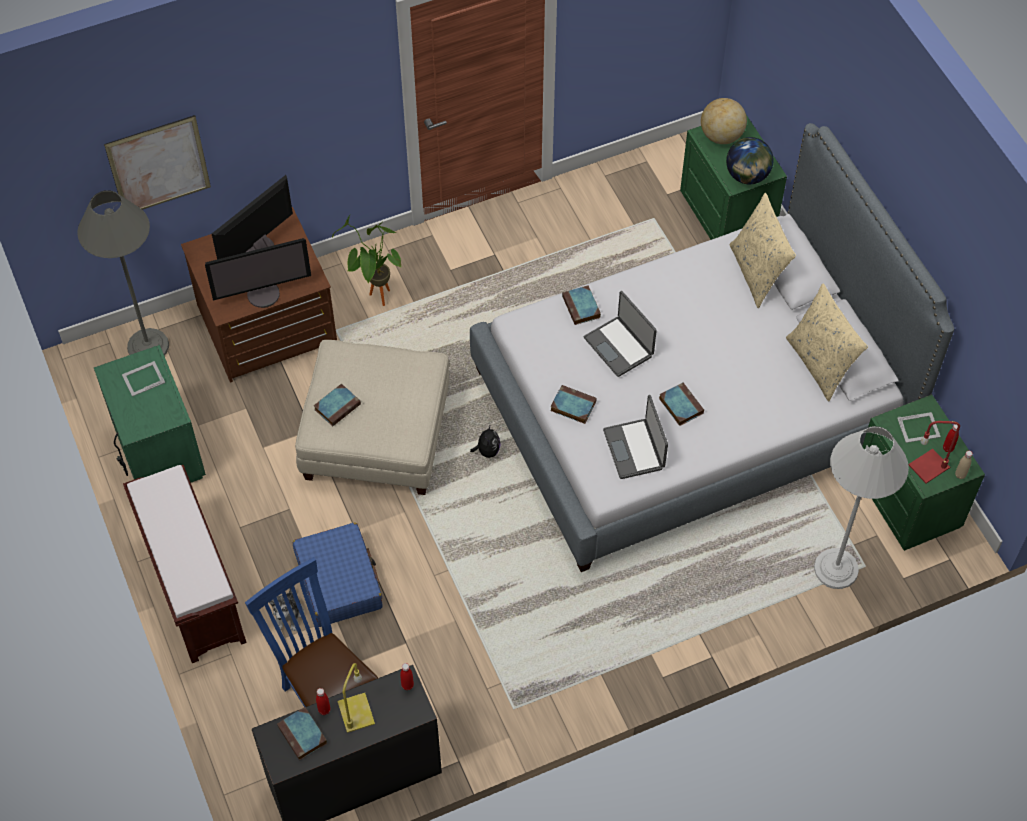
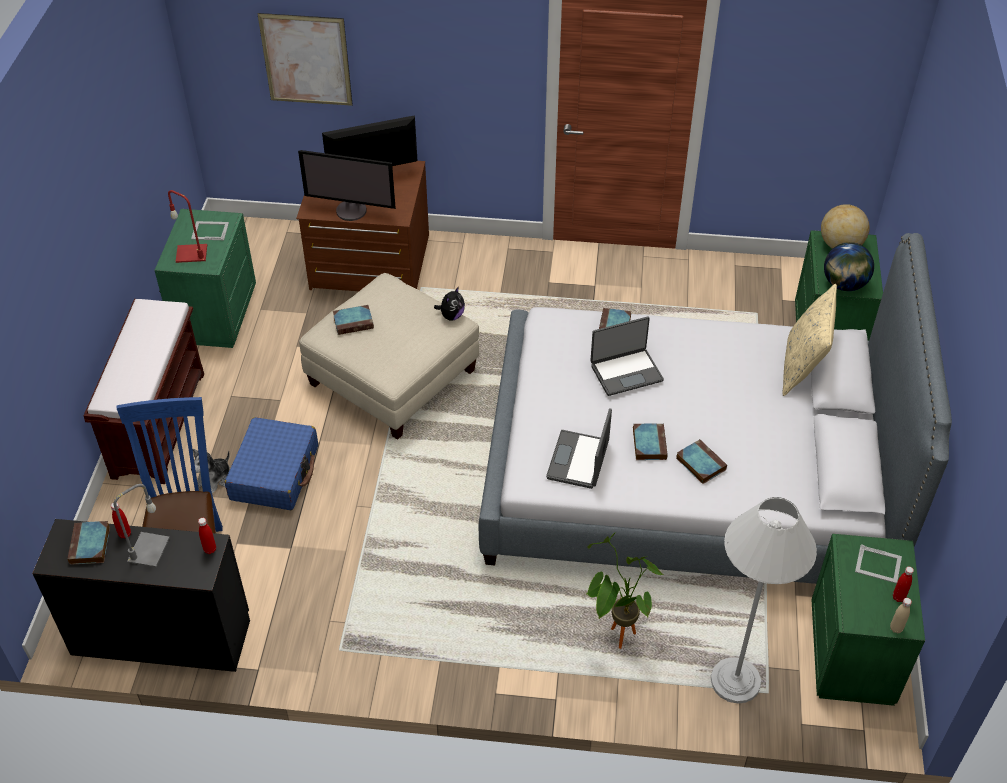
camera: 30 degrees right, 10 degrees down
grey floor lamp [77,190,169,356] -> none
potted plant [332,215,401,306] -> potted plant moved to [586,532,663,649]
yellow table lamp [338,663,375,733] -> grey table lamp [113,484,170,567]
plush toy [470,426,501,458] -> plush toy moved to [434,286,465,321]
book [550,385,597,424] -> book moved to [676,439,727,484]
laptop [584,291,657,377] -> laptop turned 105 degrees counterclockwise [590,317,664,396]
beige pillow [786,284,868,402] -> none
red table lamp [908,421,960,483] -> red table lamp moved to [168,190,207,263]

